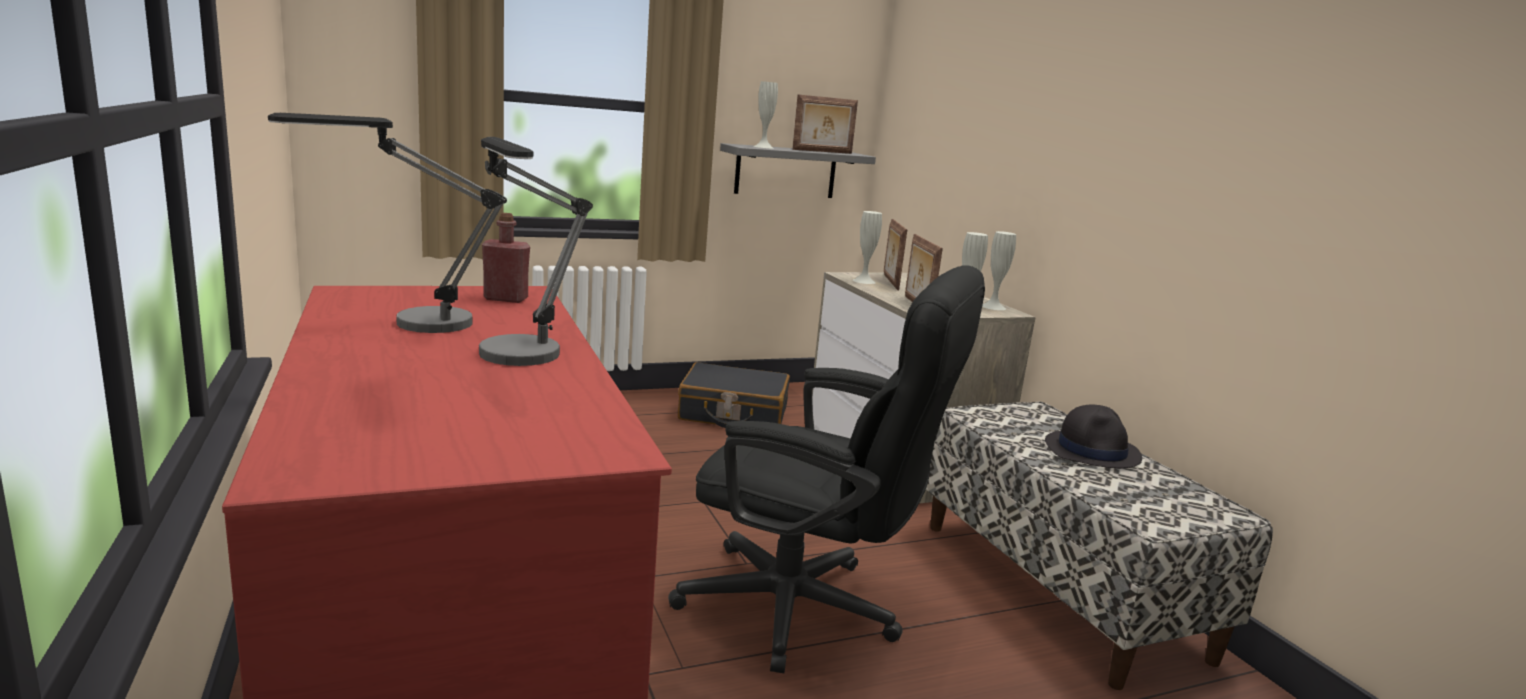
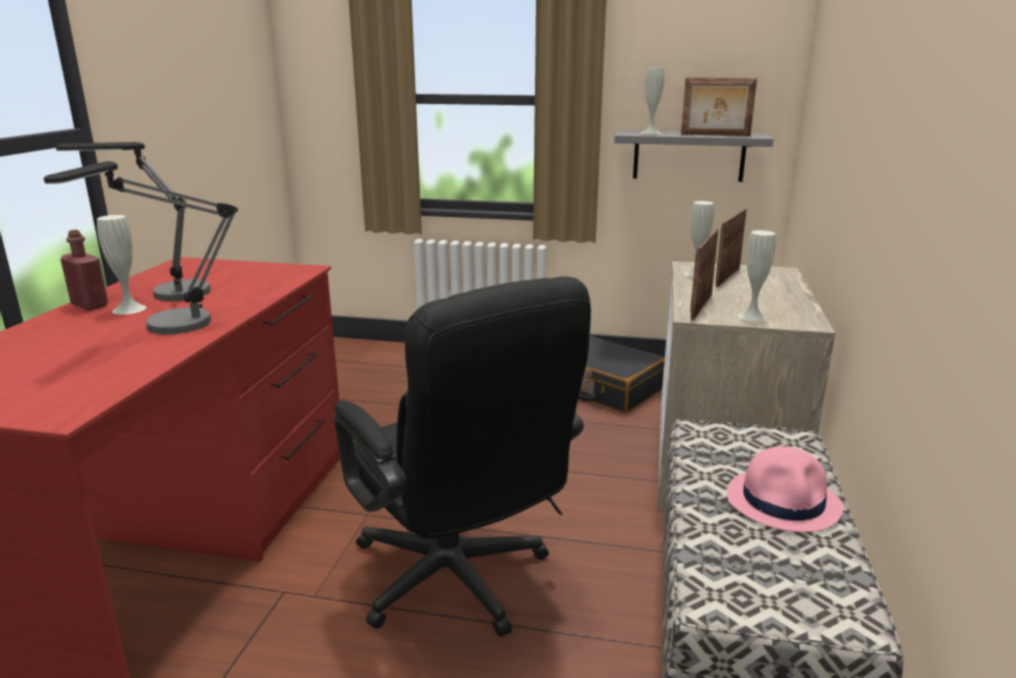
camera: 35 degrees right, 5 degrees up
red bottle [482,213,530,303] -> red bottle moved to [60,230,108,310]
white vase [982,231,1016,310] -> white vase moved to [97,215,146,315]
black hat [1045,404,1142,468] -> pink hat [727,447,843,532]

